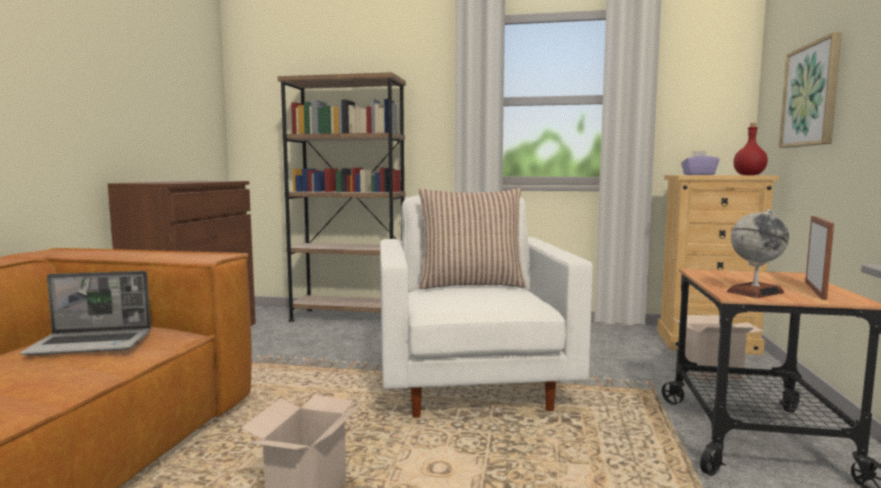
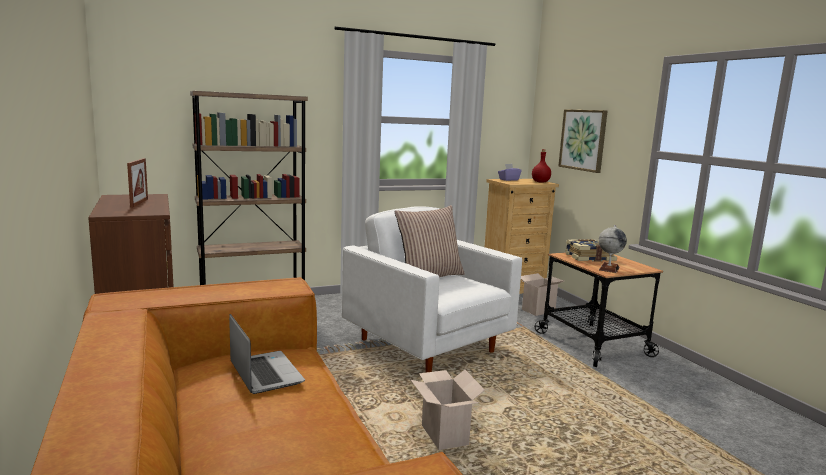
camera: 35 degrees left, 5 degrees up
laptop [20,271,151,355] -> laptop turned 75 degrees counterclockwise [229,314,305,394]
picture frame [805,216,834,300] -> picture frame moved to [127,158,148,208]
none -> book [565,239,617,262]

